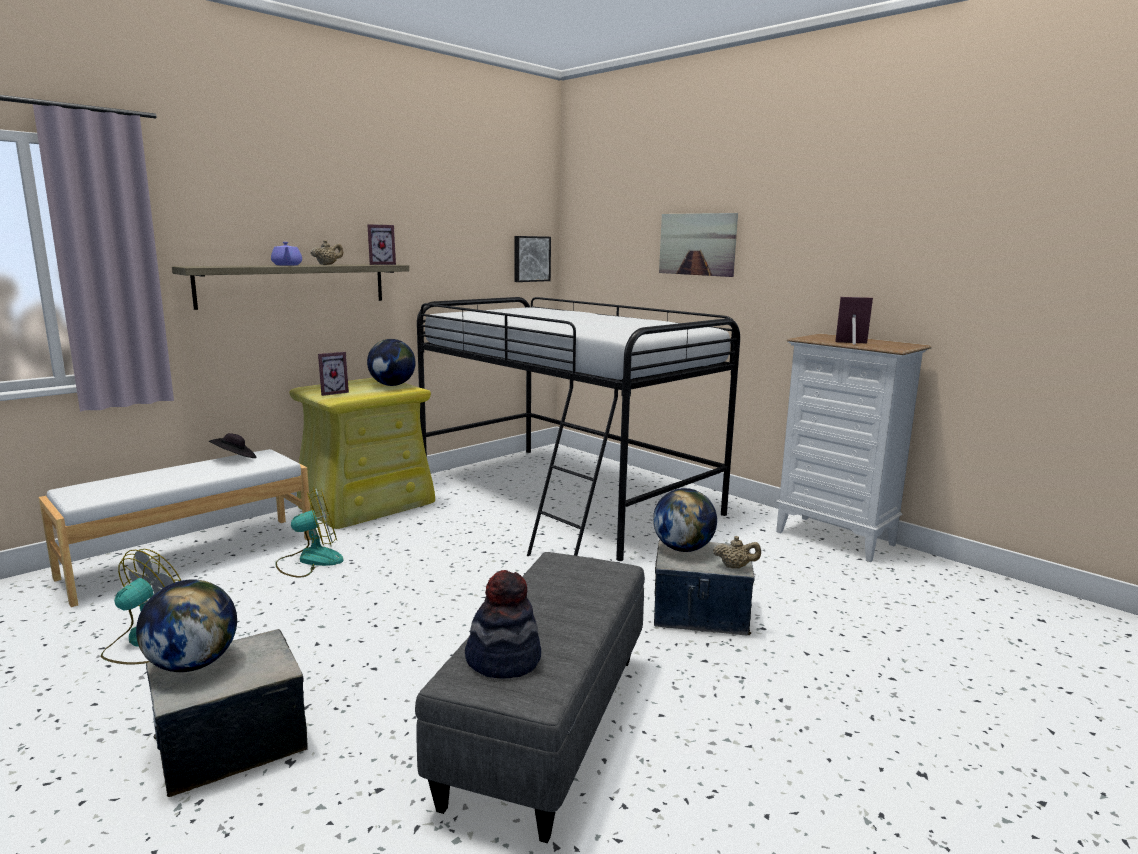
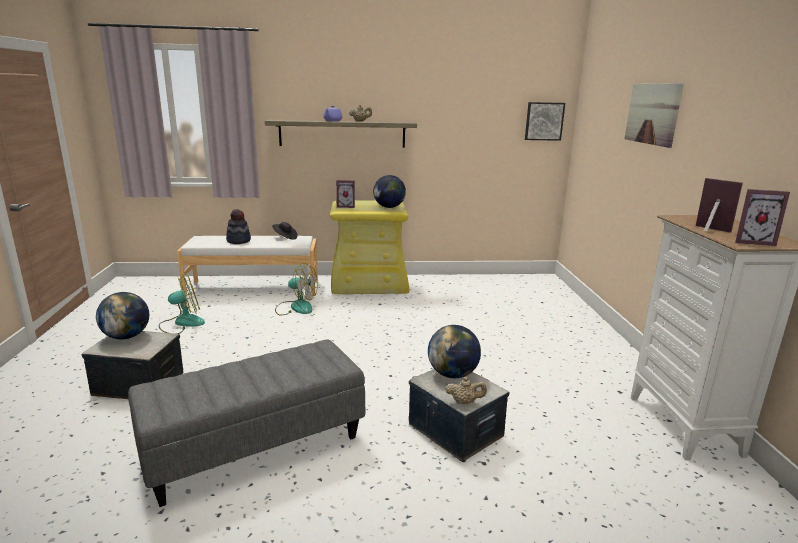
camera: 40 degrees right, 5 degrees up
picture frame [368,224,396,265] -> picture frame moved to [735,189,790,246]
black bed [417,297,740,561] -> none
hat [465,570,541,679] -> hat moved to [226,209,251,244]
beige teapot [713,536,761,569] -> beige teapot turned 45 degrees counterclockwise [445,377,487,404]

